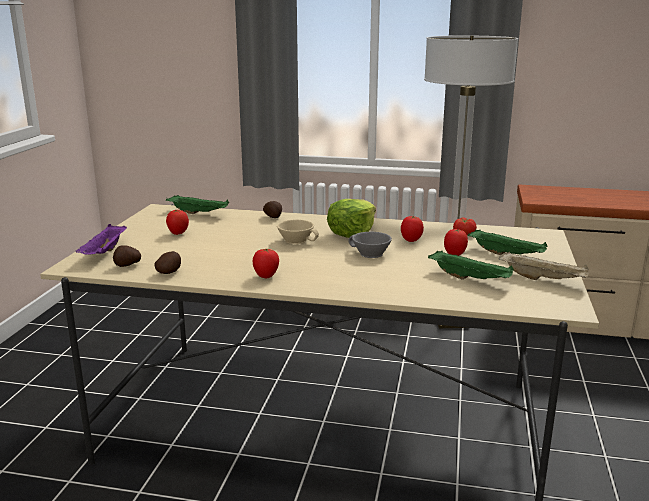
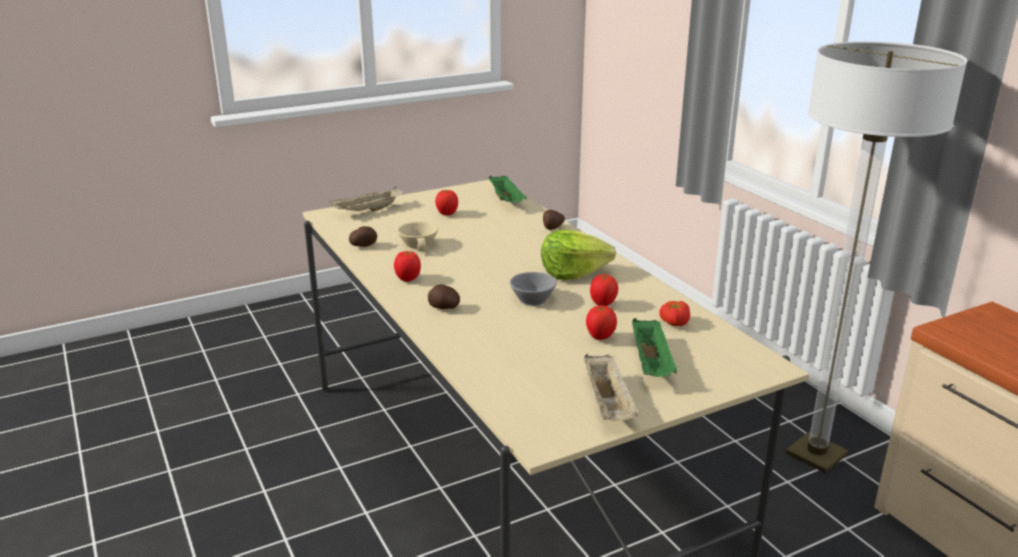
camera: 50 degrees right, 5 degrees up
purple tray [76,224,127,255] -> beige tray [329,186,404,212]
potato [113,245,141,267] -> potato moved to [428,284,460,309]
beige cup [277,219,319,244] -> beige cup moved to [397,221,438,251]
green tray [428,251,514,280] -> none

